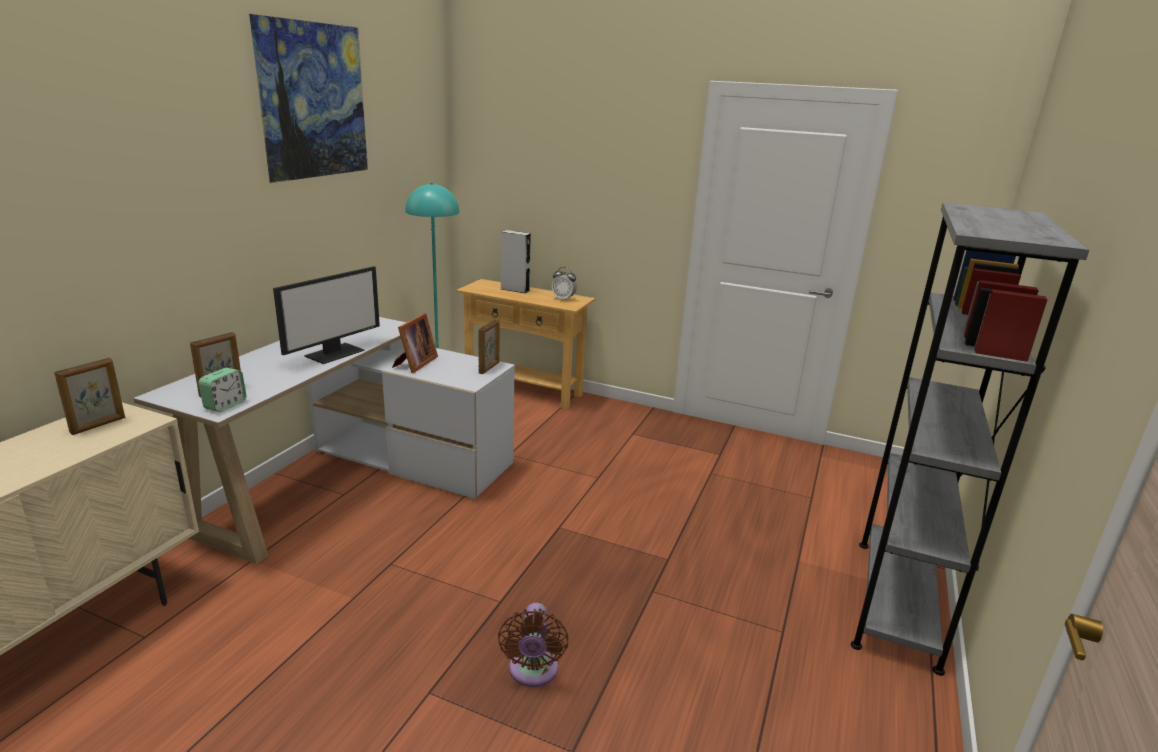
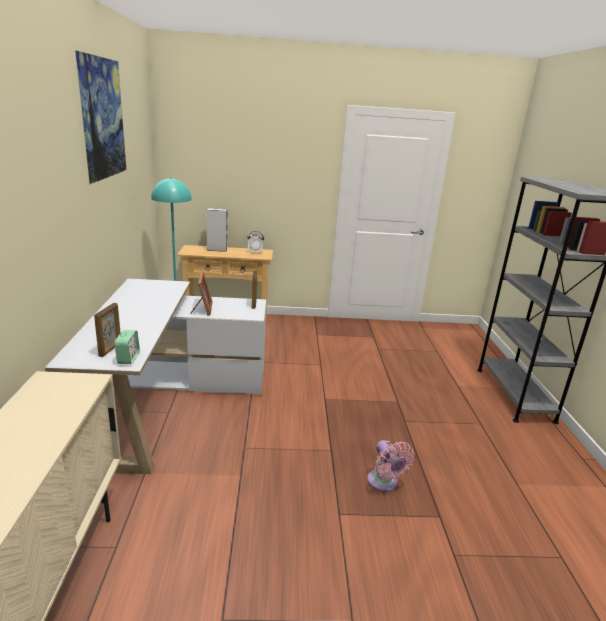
camera: 25 degrees left, 0 degrees up
picture frame [54,358,125,435] -> none
monitor [273,266,380,364] -> none
brown fan [498,603,568,687] -> pink fan [367,440,414,492]

